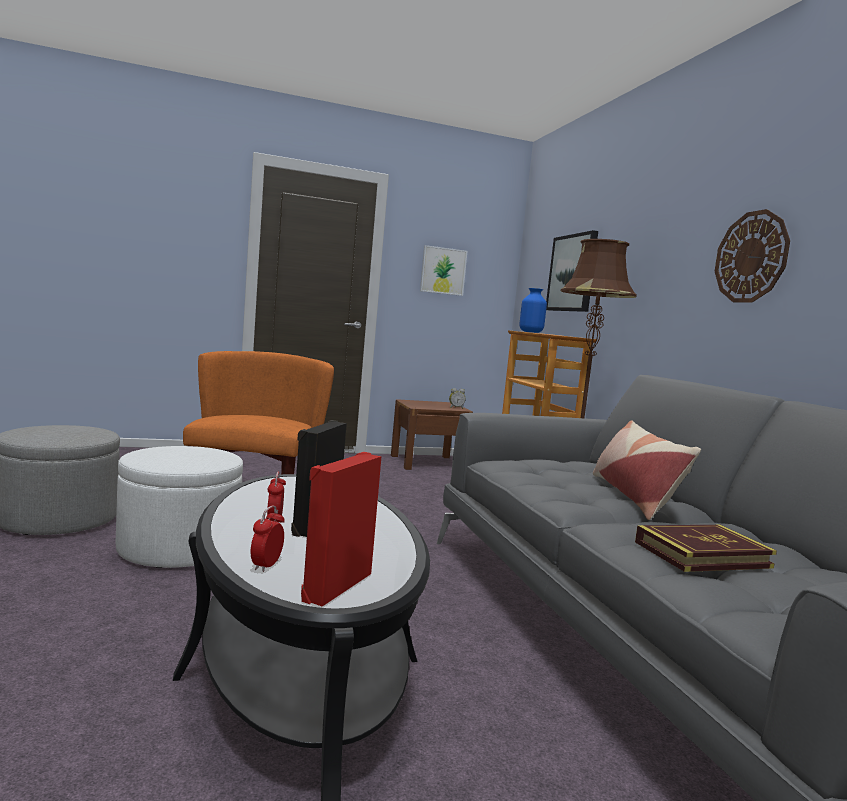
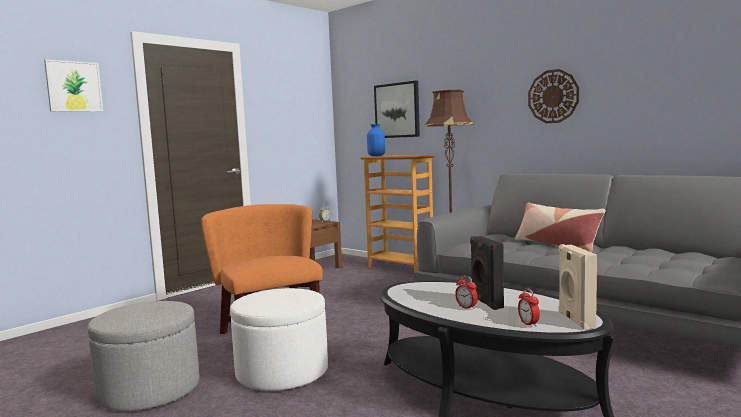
camera: 30 degrees left, 0 degrees up
red speaker [301,452,382,606] -> beige speaker [558,244,597,329]
picture [420,245,468,296] -> picture moved to [44,59,103,112]
book [635,525,777,572] -> none

